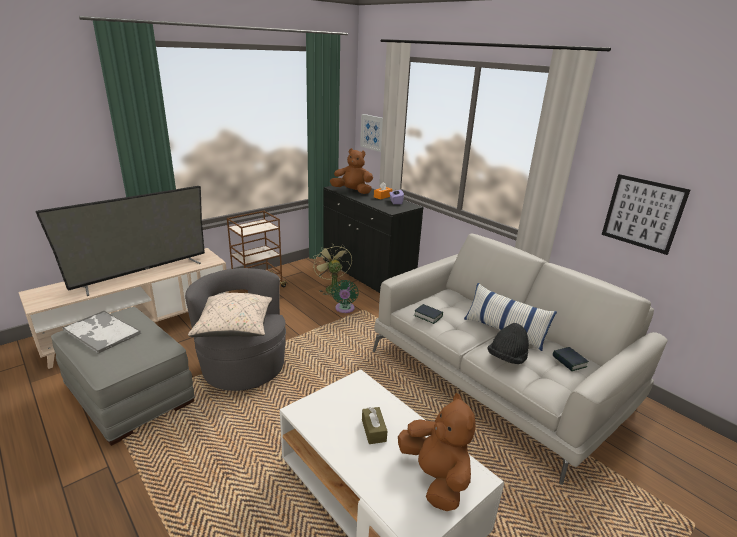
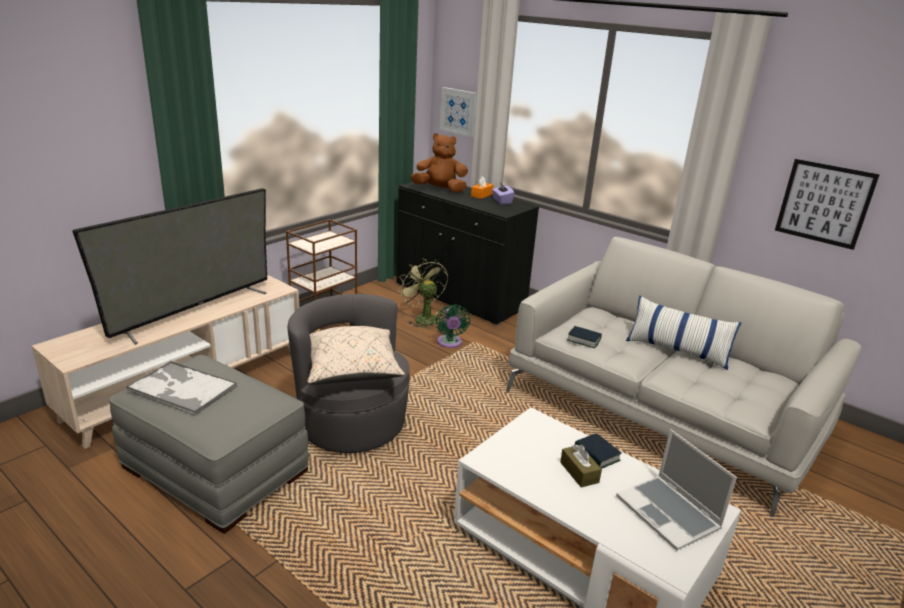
camera: 10 degrees left, 0 degrees up
brown plush toy [398,393,476,511] -> laptop [616,429,737,551]
black hat [488,323,529,364] -> none
book [553,347,589,371] -> book moved to [575,433,622,469]

